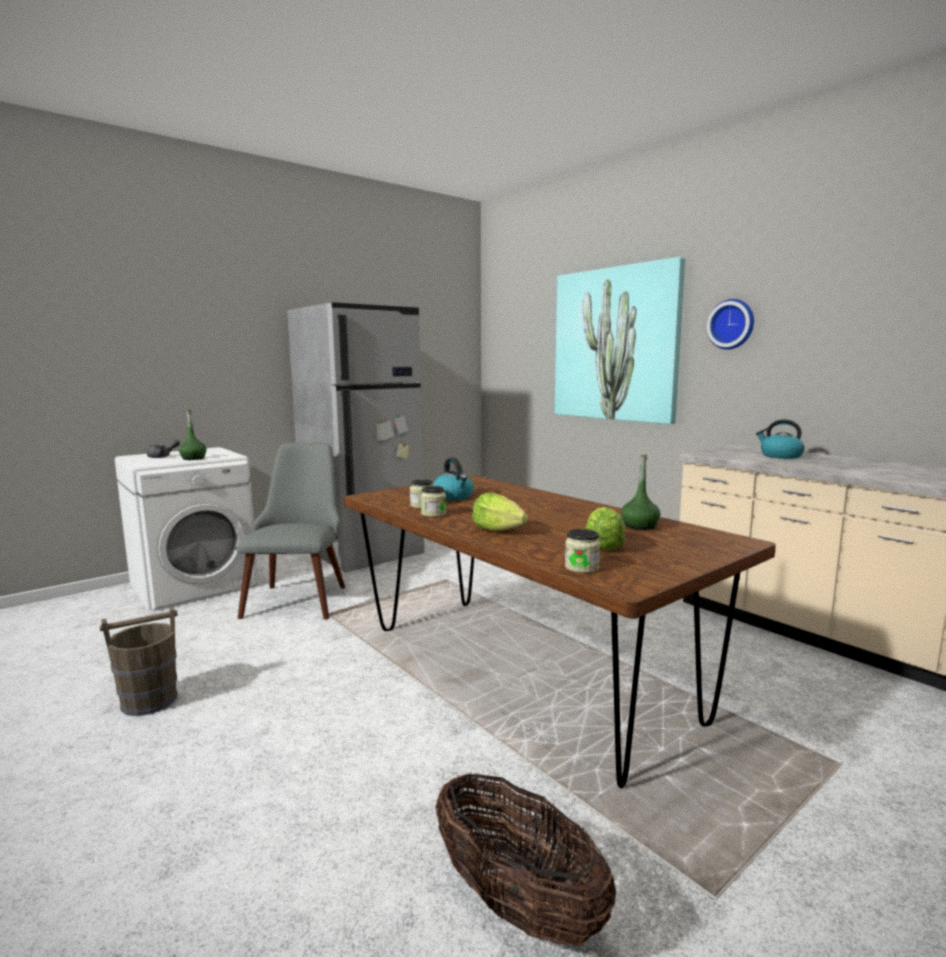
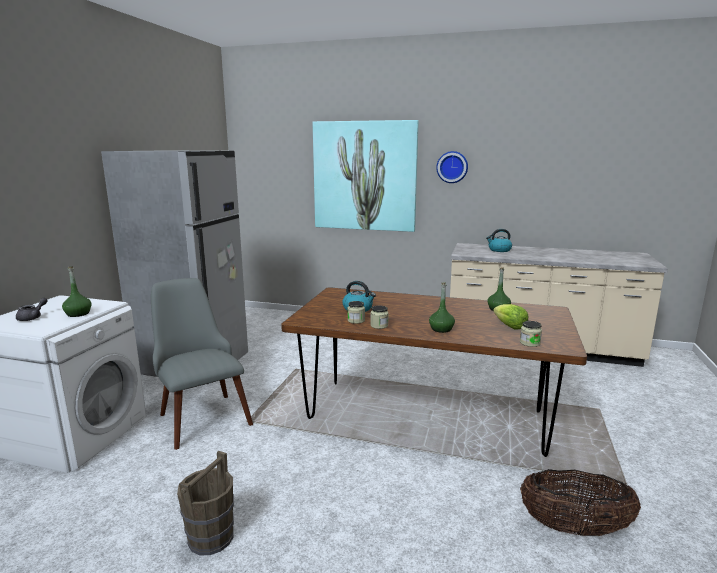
camera: 35 degrees left, 5 degrees up
lettuce [472,493,528,531] -> green bottle [429,283,455,333]

